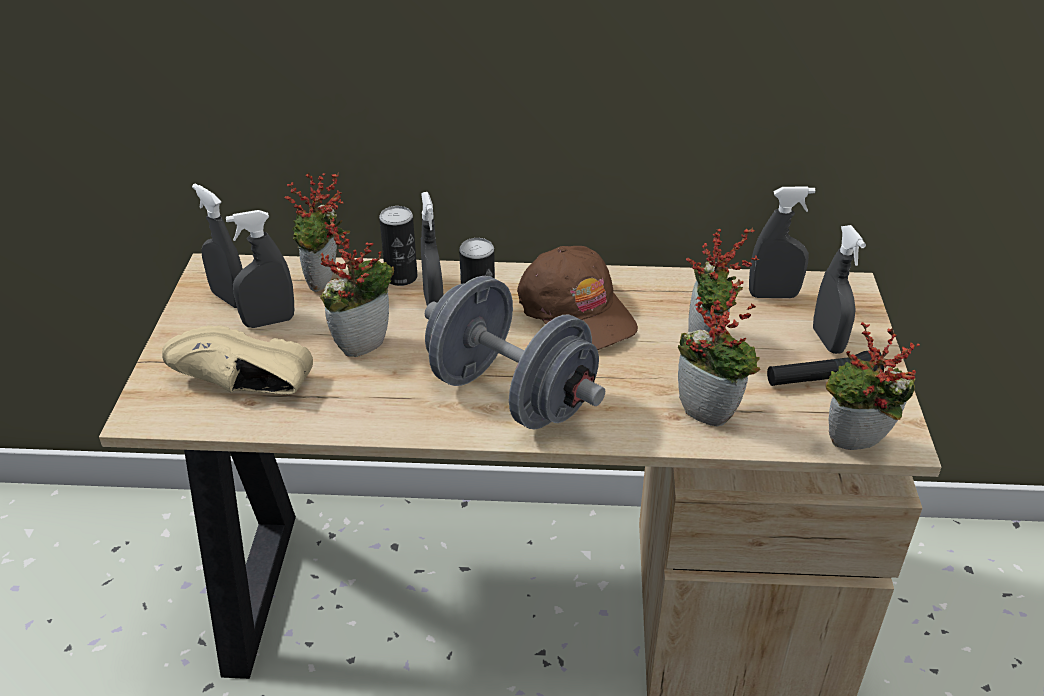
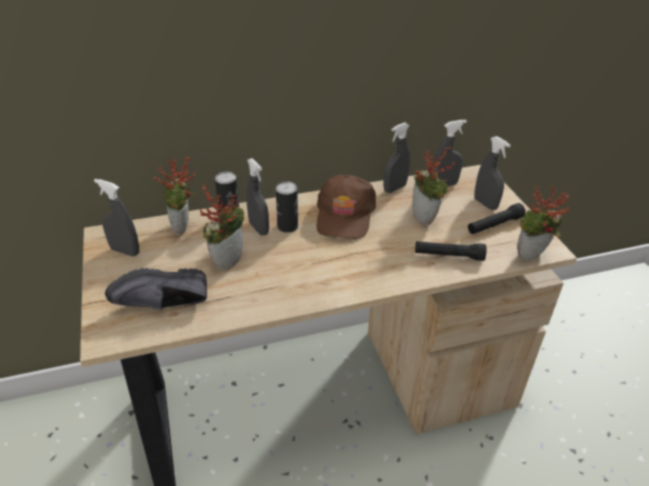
camera: 20 degrees left, 0 degrees up
beige shoe [162,325,313,395] -> black shoe [105,268,207,310]
grey spray bottle [226,210,294,328] -> grey spray bottle moved to [383,122,410,193]
grey dumbbell [425,276,605,429] -> none
brown cap [517,246,638,350] -> brown cap turned 60 degrees clockwise [317,175,376,239]
potted plant [678,279,760,426] -> black flashlight [415,241,486,261]

